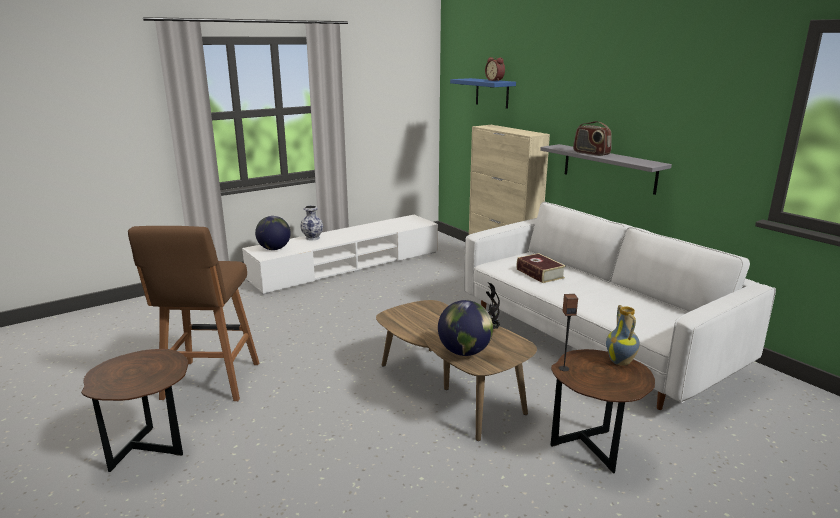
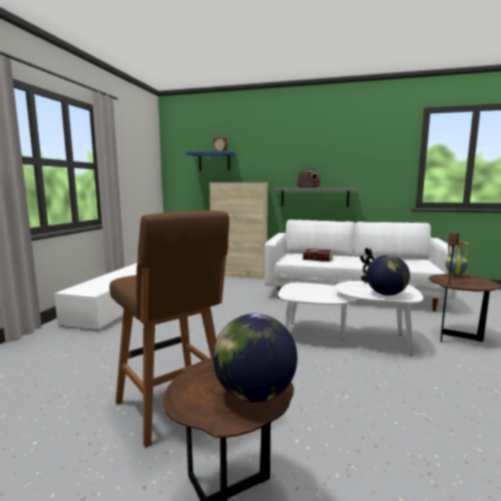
camera: 40 degrees left, 10 degrees down
globe [255,216,291,250] -> globe moved to [213,314,297,402]
vase [300,205,323,241] -> none
brown coffee table [376,300,537,441] -> white coffee table [278,281,423,356]

